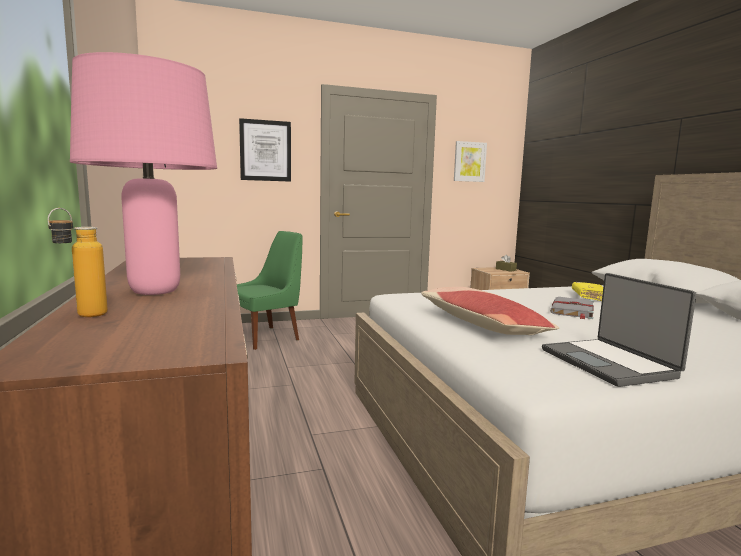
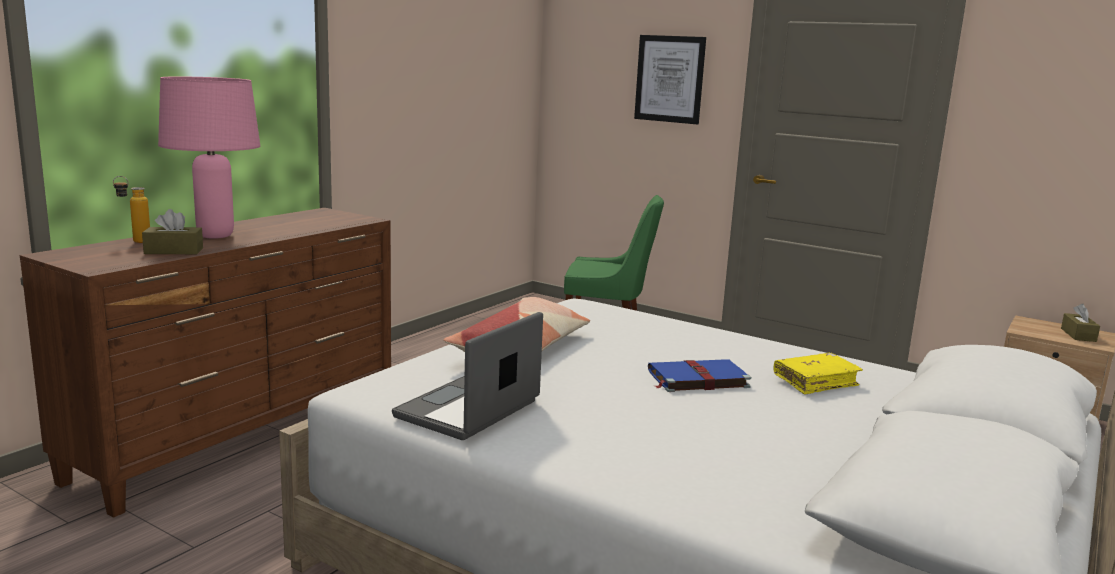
camera: 50 degrees right, 5 degrees up
picture [454,141,487,182] -> none
grey book [550,297,594,319] -> blue book [648,359,751,392]
none -> brown tissue box [142,209,203,254]

